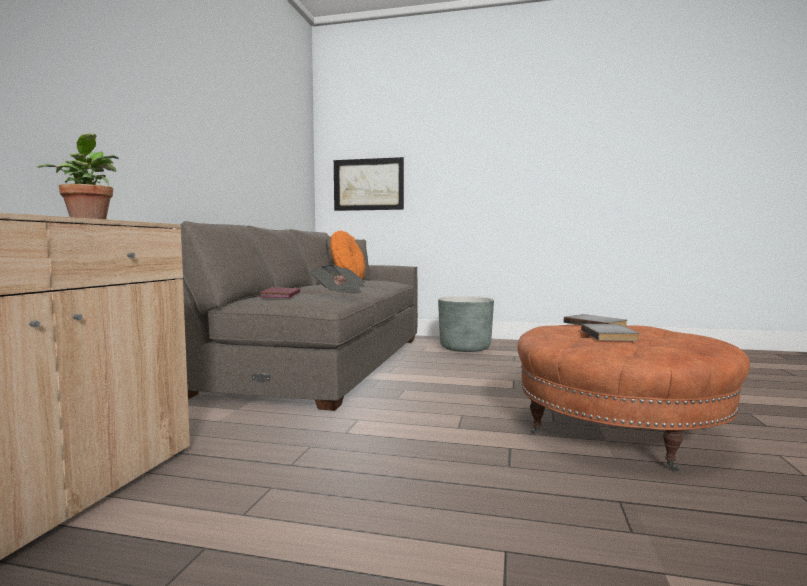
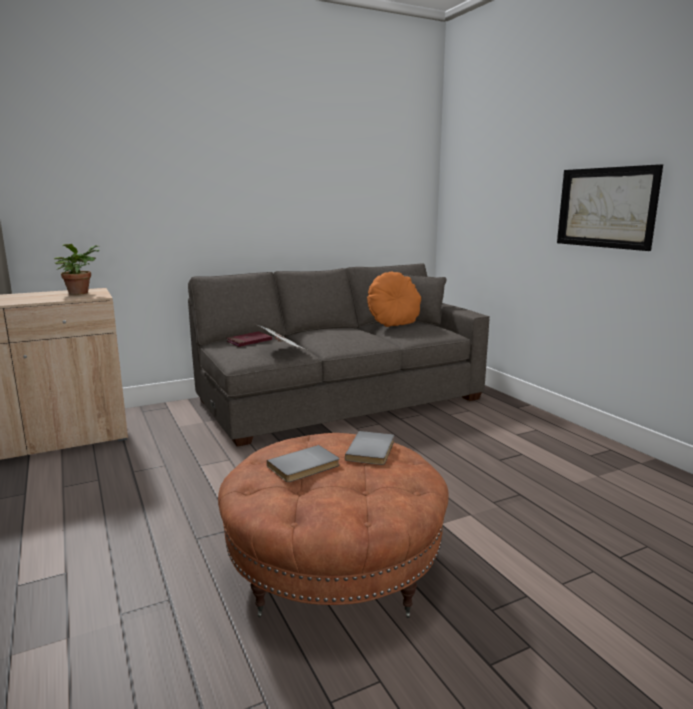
camera: 50 degrees right, 10 degrees up
picture [334,157,404,211] -> picture moved to [557,164,663,251]
grey planter [438,296,494,352] -> none

